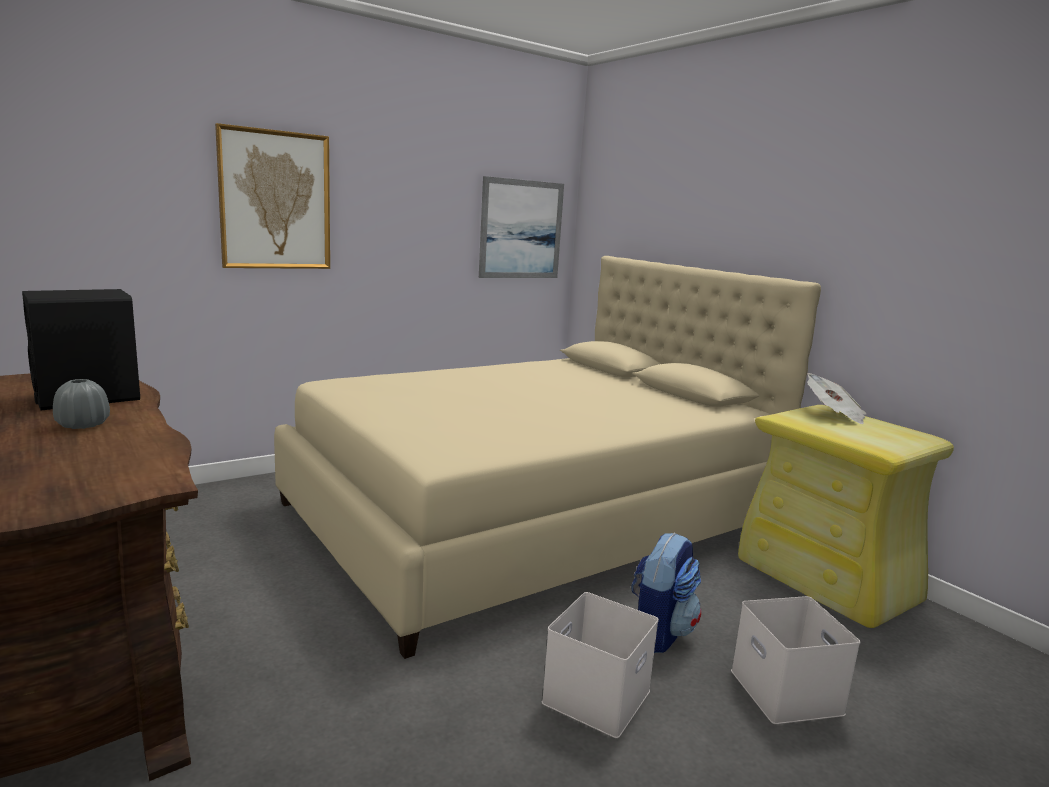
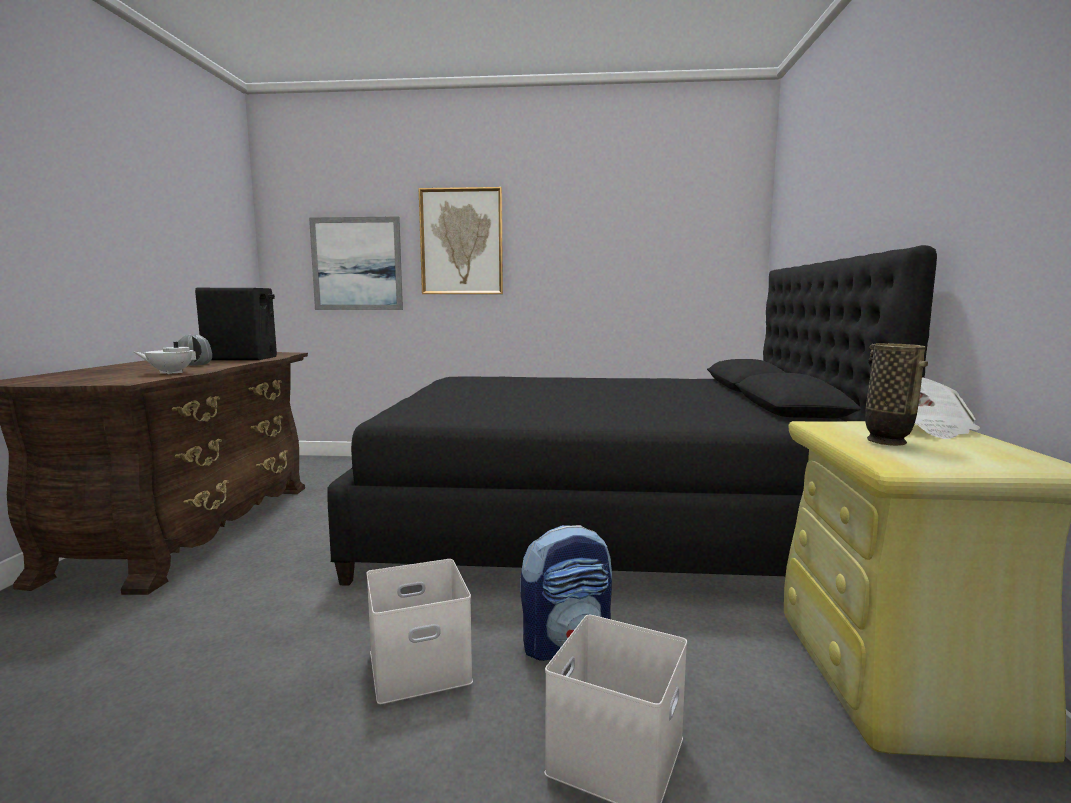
camera: 40 degrees right, 5 degrees down
beige bed [274,256,821,659] -> black bed [327,245,937,586]
picture [479,176,564,278] -> picture moved to [309,216,403,310]
none -> white teapot [134,336,202,374]
none -> vase [865,343,928,446]

